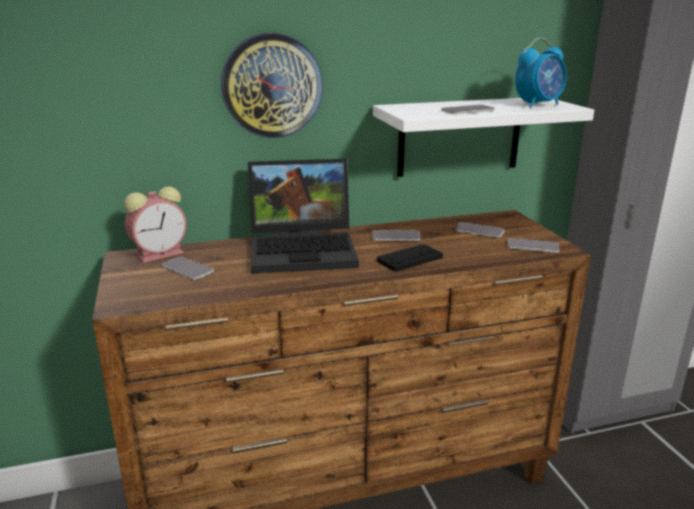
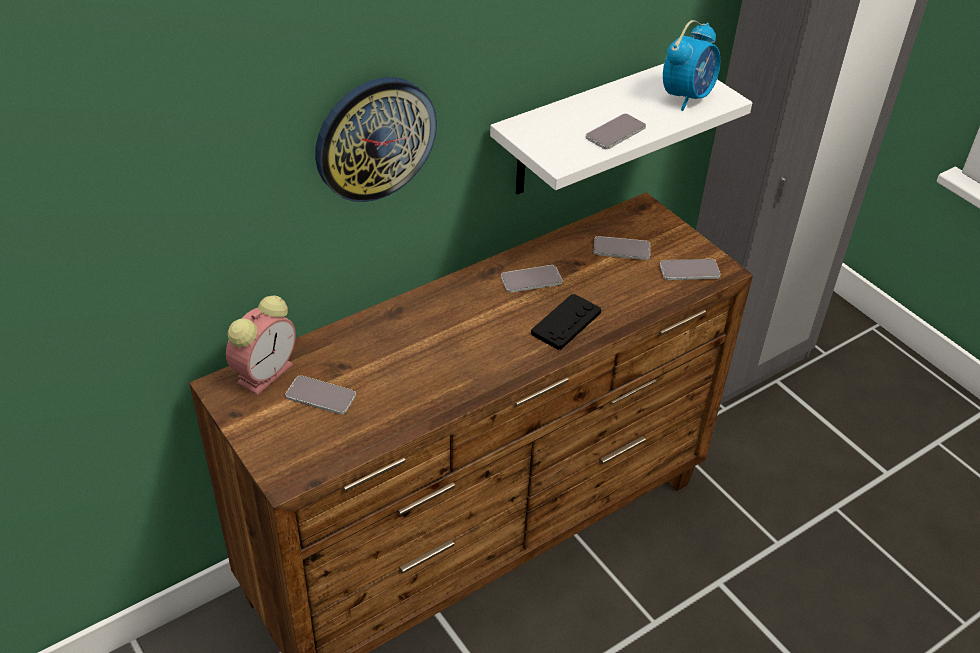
camera: 20 degrees left, 20 degrees up
laptop [248,159,359,274] -> none

